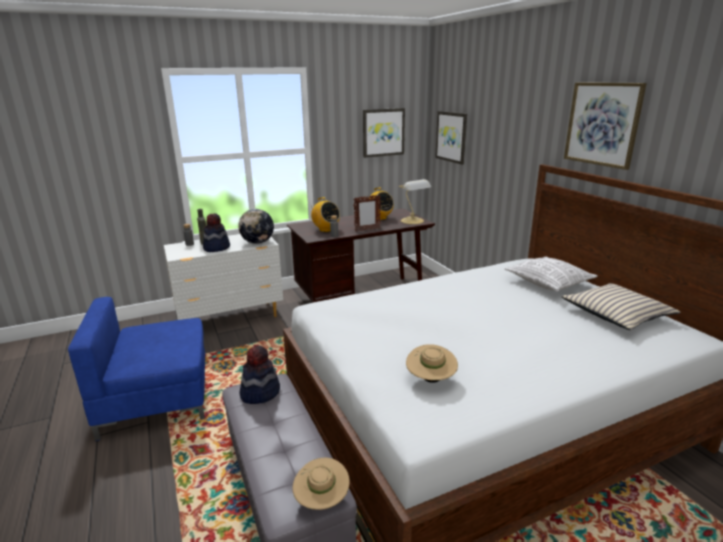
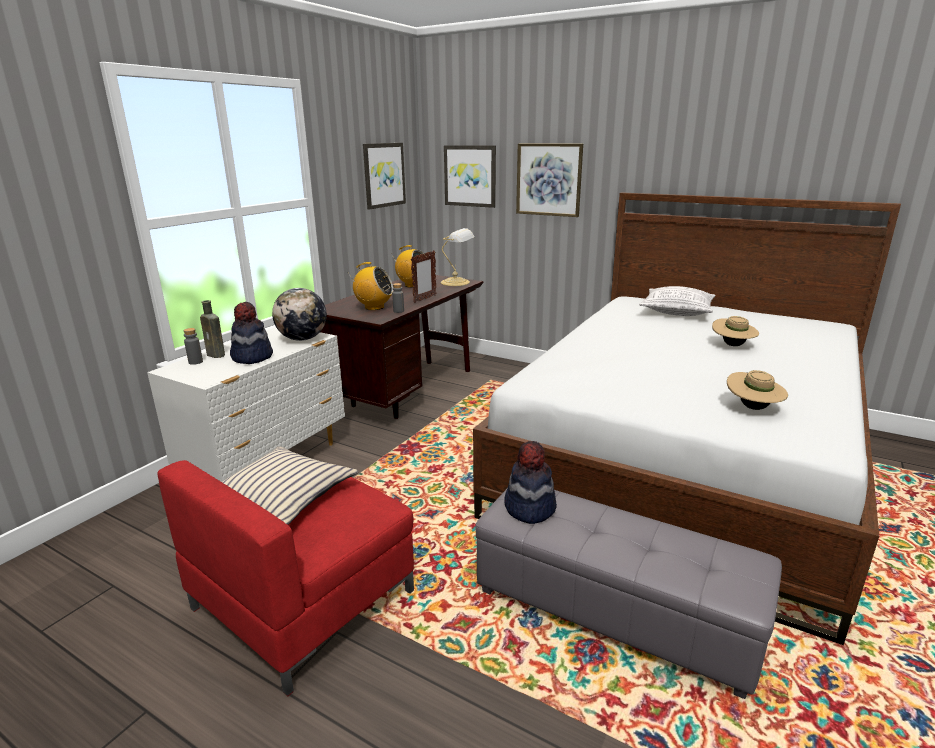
camera: 35 degrees left, 0 degrees up
blue armchair [68,297,205,441] -> red armchair [157,460,414,696]
beige hat [293,458,350,510] -> beige hat moved to [712,316,759,346]
beige pillow [561,283,681,330] -> beige pillow moved to [222,446,359,525]
picture [564,83,647,170] -> picture moved to [516,144,583,217]

